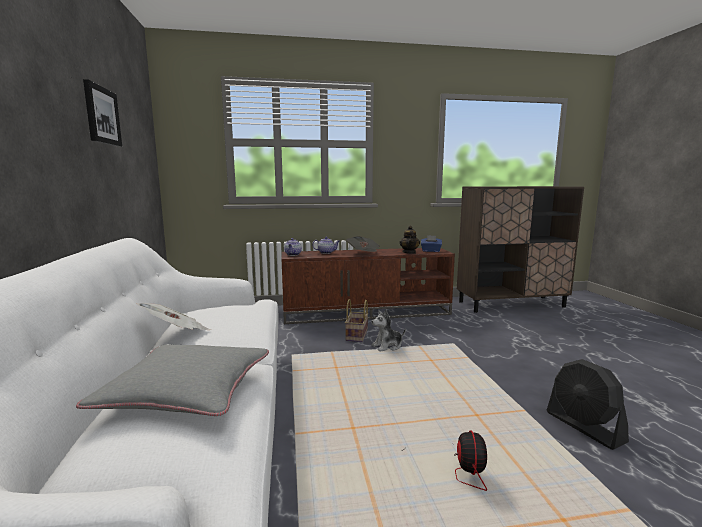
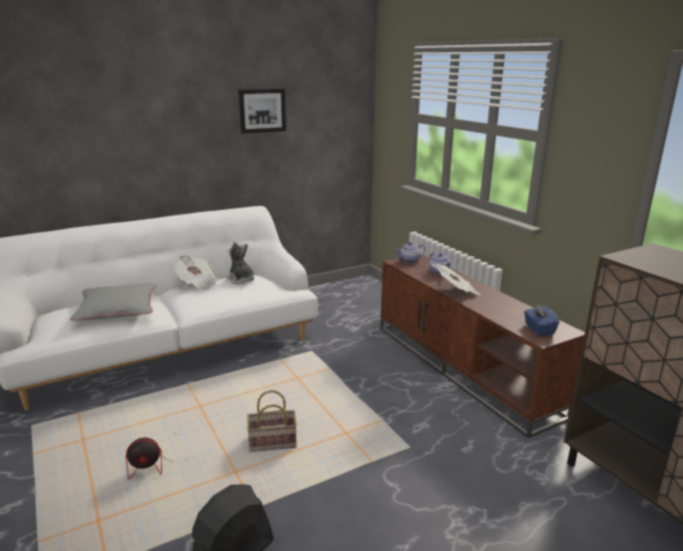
camera: 70 degrees right, 10 degrees up
basket [345,299,368,342] -> basket moved to [247,390,297,452]
plush toy [371,310,406,352] -> plush toy moved to [226,242,254,284]
teapot [400,226,420,254] -> none

